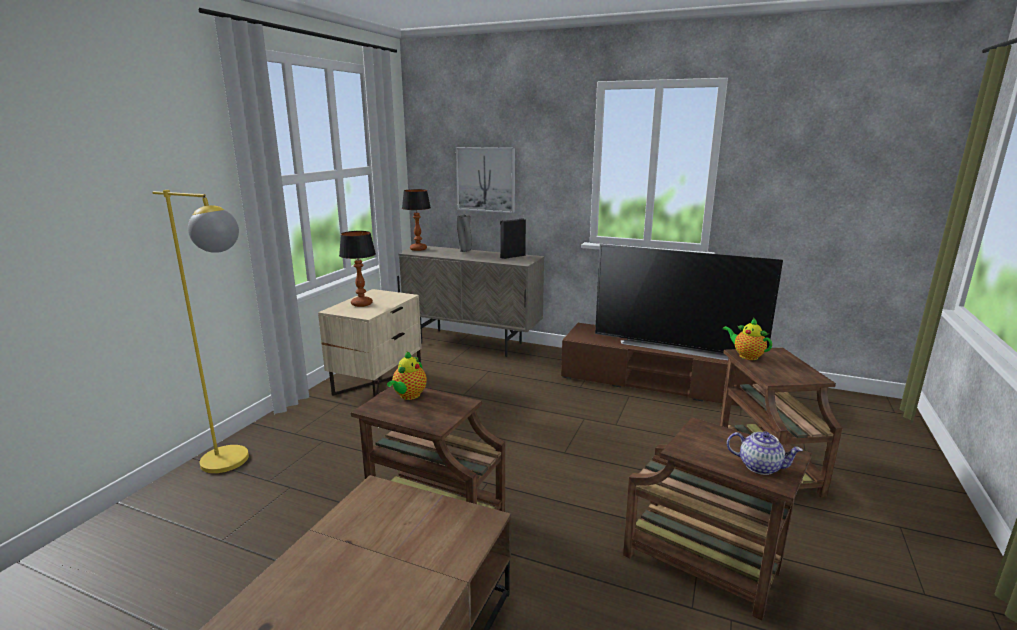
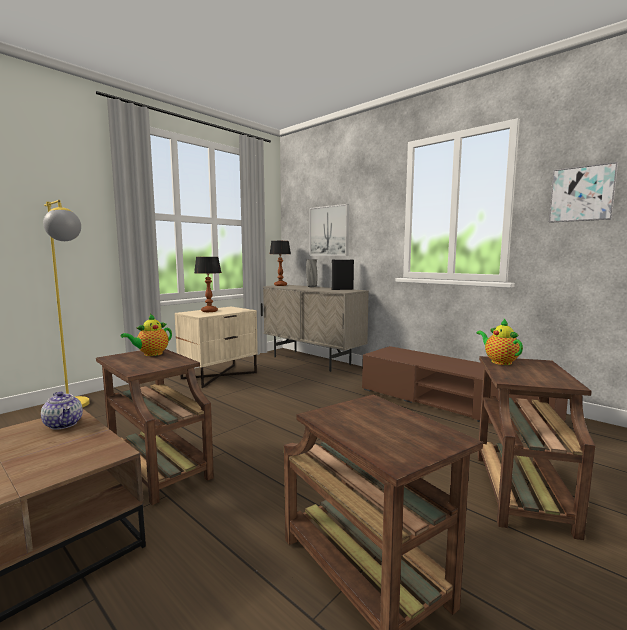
camera: 20 degrees right, 10 degrees down
television [595,244,783,360] -> none
teapot [727,431,803,475] -> teapot moved to [41,392,83,430]
none -> picture [549,162,618,223]

